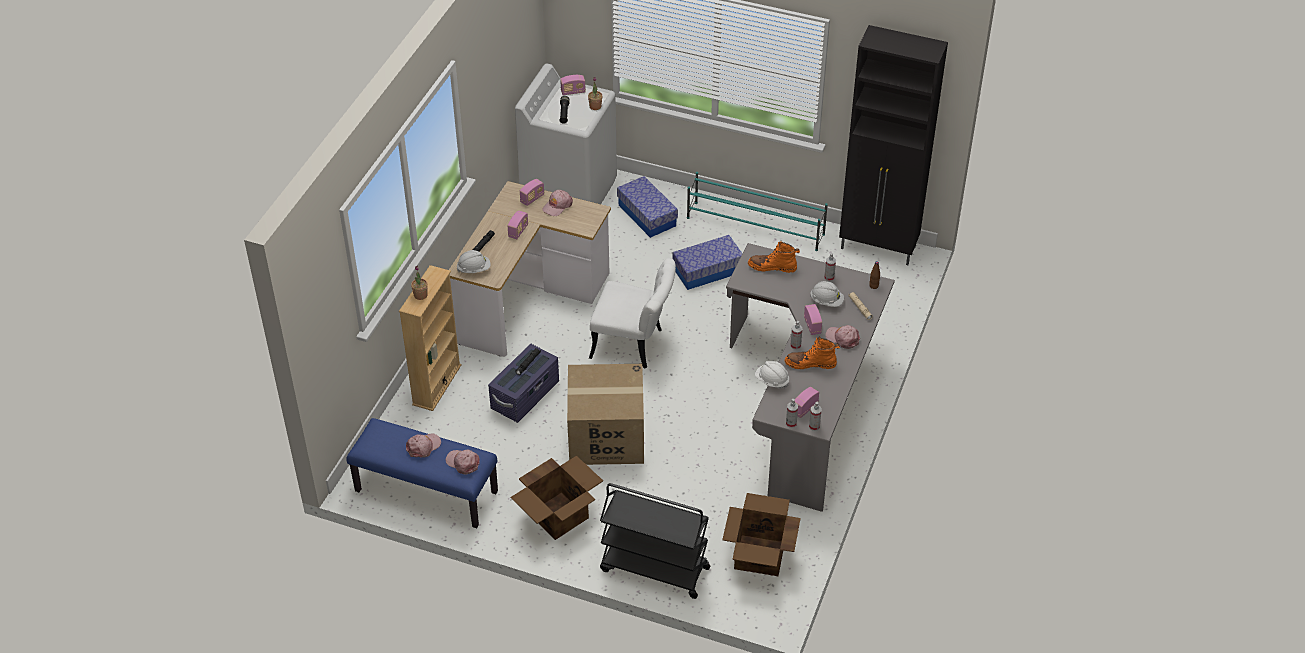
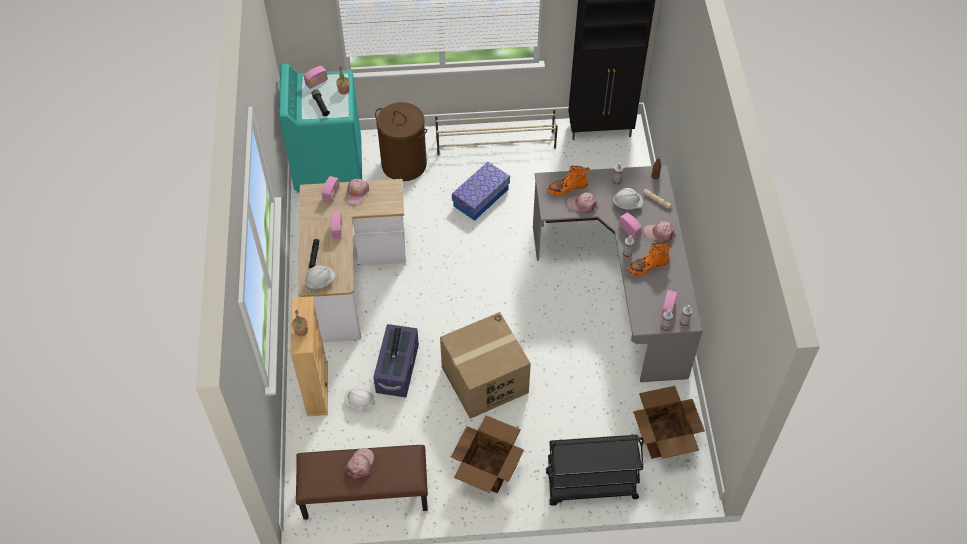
camera: 25 degrees left, 10 degrees up
blue bench [347,418,498,528] -> brown bench [296,445,428,520]
pink cap [446,449,479,475] -> pink cap moved to [567,192,597,213]
white washing machine [515,63,617,204] -> turquoise washing machine [279,64,362,193]
white chair [589,258,676,369] -> none
storage box [617,176,678,238] -> brown laundry basket [375,102,427,181]
turquoise shoe rack [687,172,828,251] -> beige shoe rack [435,108,558,156]
white hard hat [755,361,789,388] -> white hard hat moved to [344,386,375,409]

